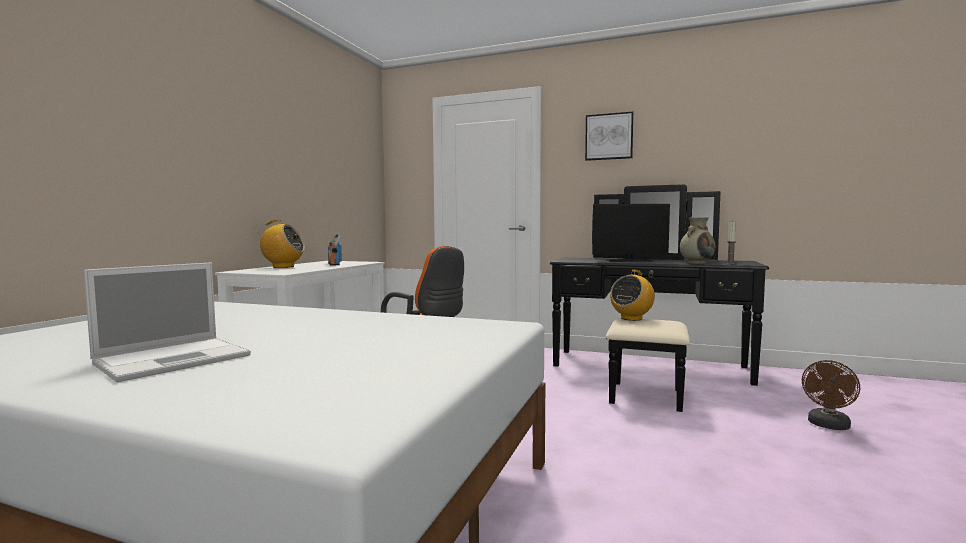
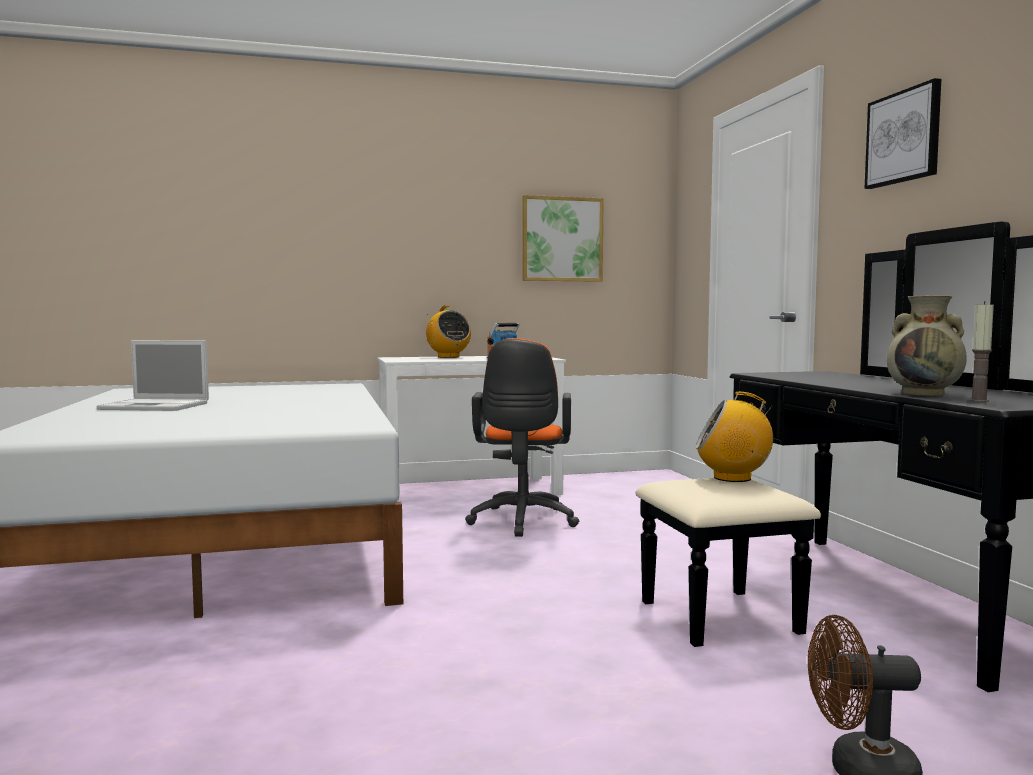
camera: 55 degrees right, 0 degrees up
monitor [592,204,670,262] -> none
none -> picture [522,195,604,282]

